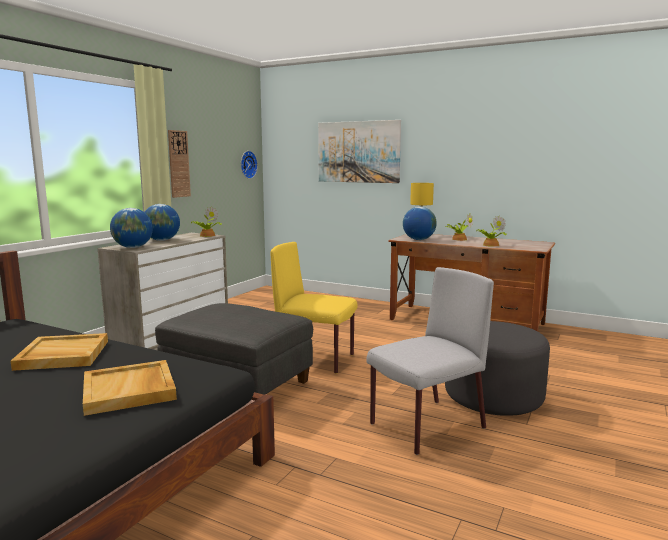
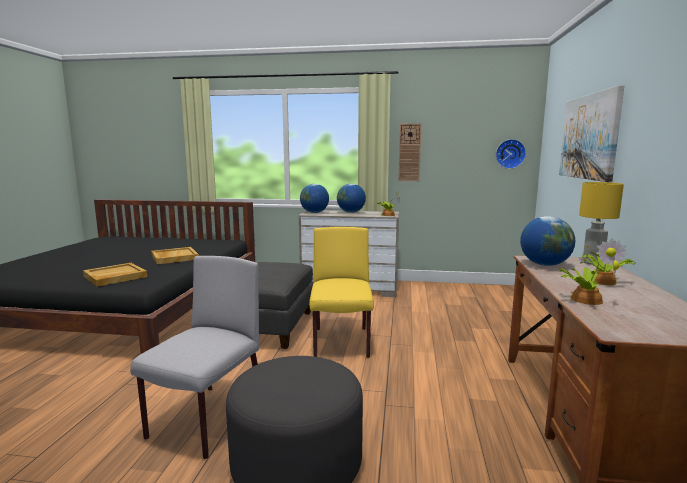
camera: 70 degrees right, 0 degrees up
grey chair [366,267,494,455] -> grey chair turned 105 degrees counterclockwise [130,256,259,459]

